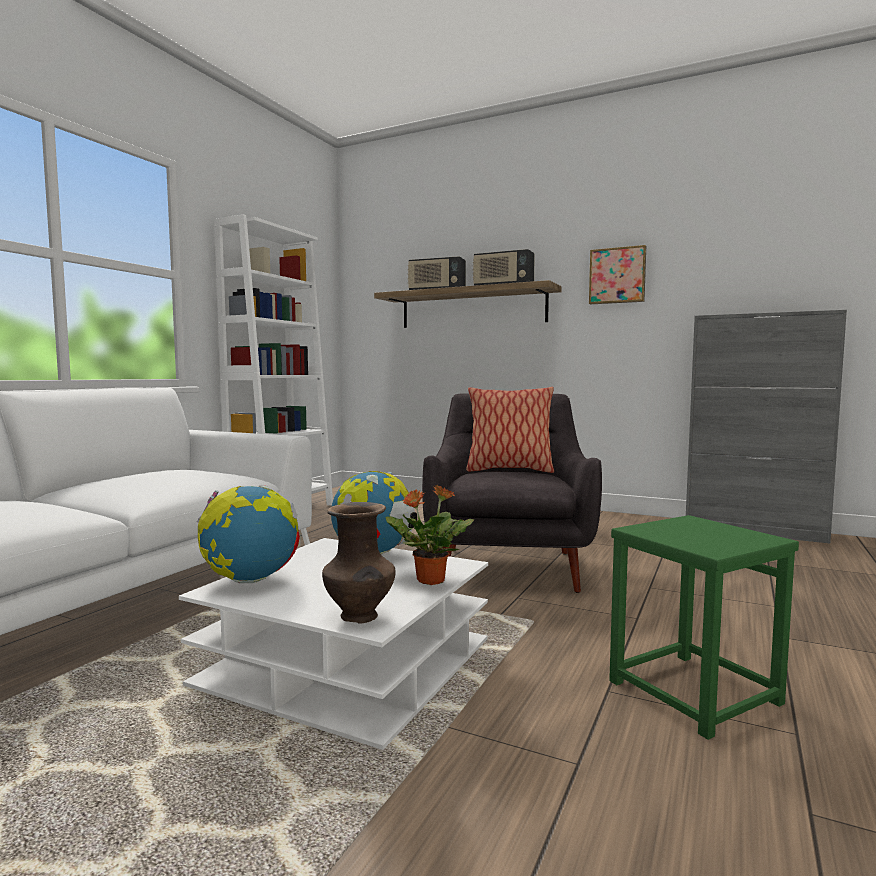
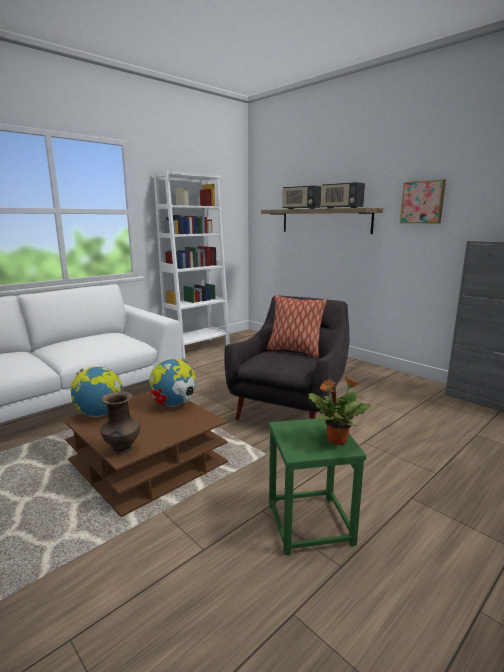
camera: 20 degrees right, 10 degrees up
white coffee table [179,538,488,750] -> brown coffee table [63,391,228,517]
potted plant [386,485,474,585] -> potted plant moved to [309,375,372,445]

